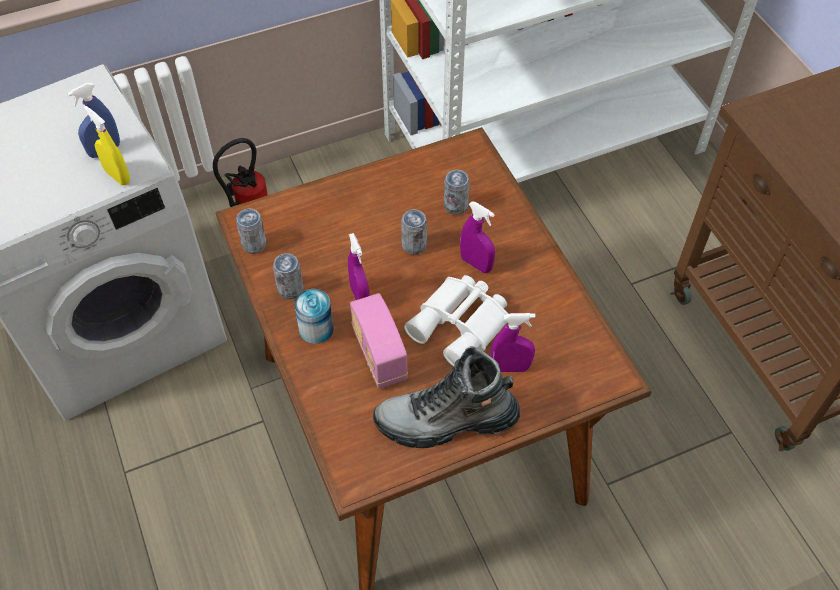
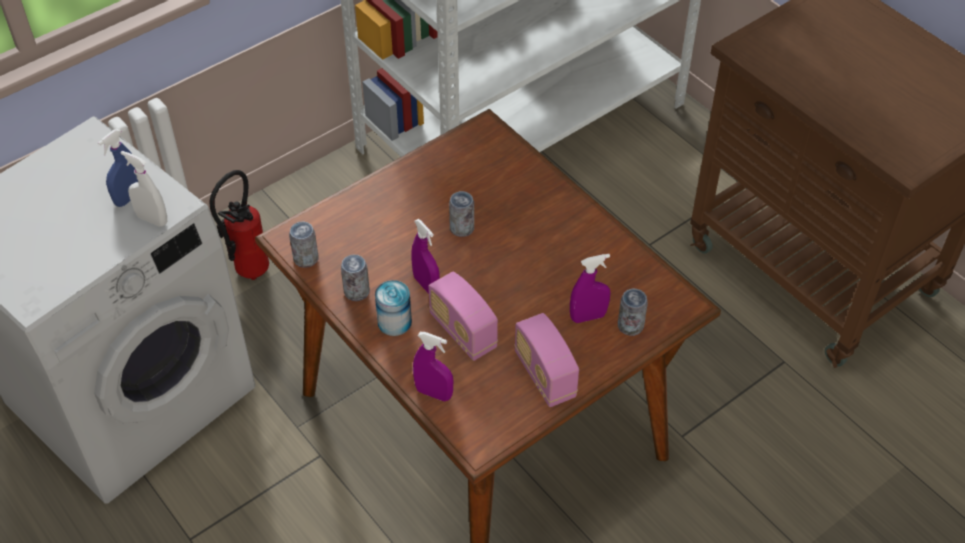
camera: 15 degrees left, 5 degrees down
yellow spray bottle [84,106,130,185] -> white spray bottle [121,151,167,227]
boot [373,346,520,448] -> radio [514,313,579,407]
white binoculars [404,275,508,367] -> none
can [444,170,470,215] -> can moved to [618,289,648,336]
purple spray bottle [460,201,495,273] -> purple spray bottle moved to [413,332,453,401]

